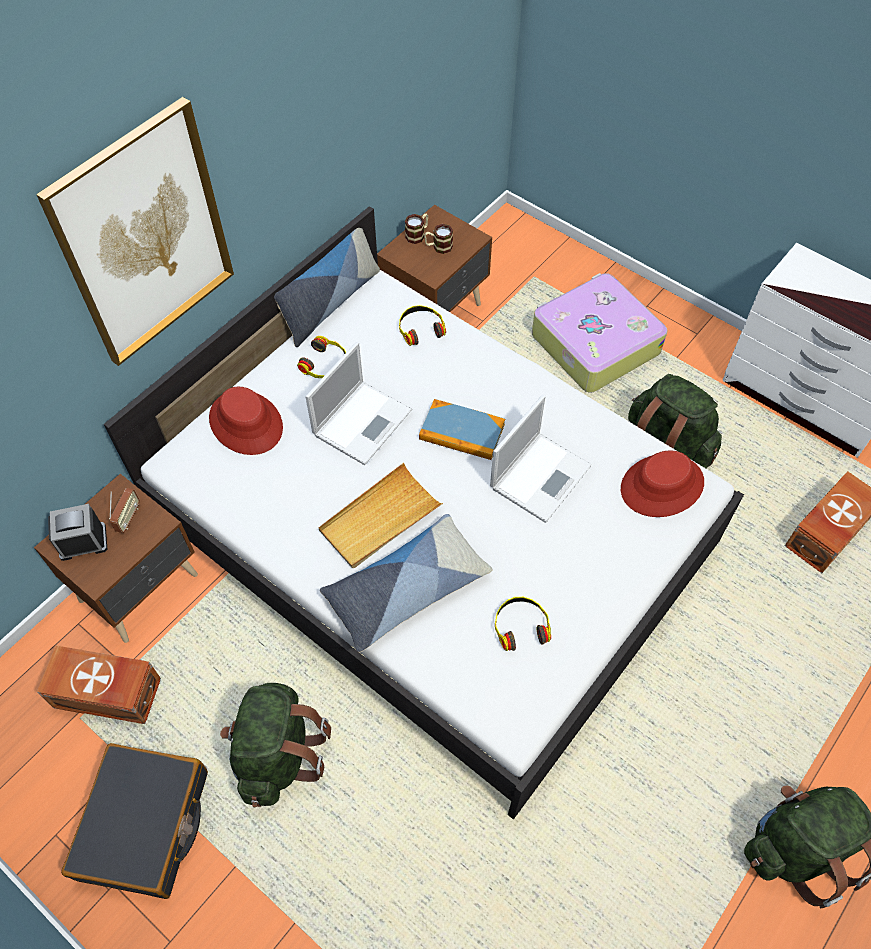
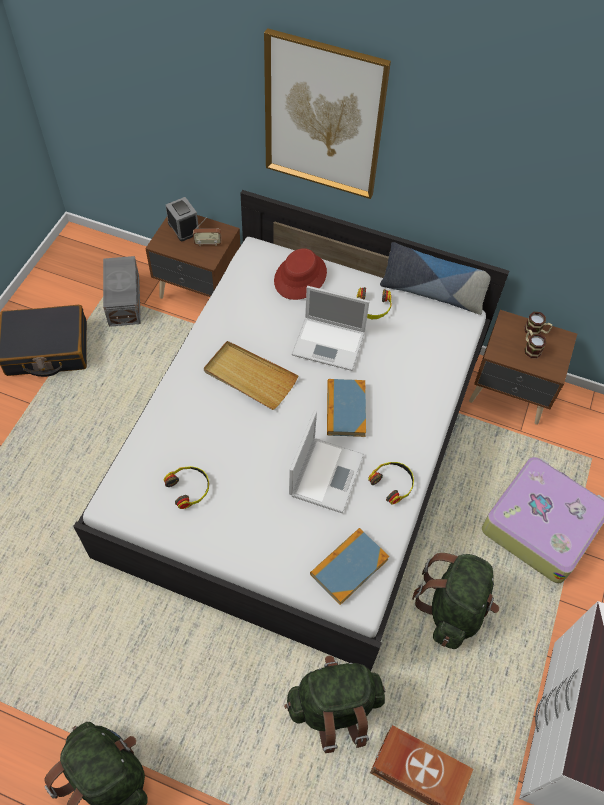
camera: 70 degrees right, 0 degrees up
brown storage box [37,645,161,724] -> grey storage box [103,256,141,327]
green backpack [220,683,331,807] -> green backpack moved to [284,656,386,753]
pillow [320,514,492,652] -> none
headphones [399,305,446,346] -> headphones moved to [368,462,414,504]
laptop [490,395,592,523] -> laptop turned 90 degrees counterclockwise [289,411,364,513]
red hat [621,450,704,517] -> book [310,528,389,605]

